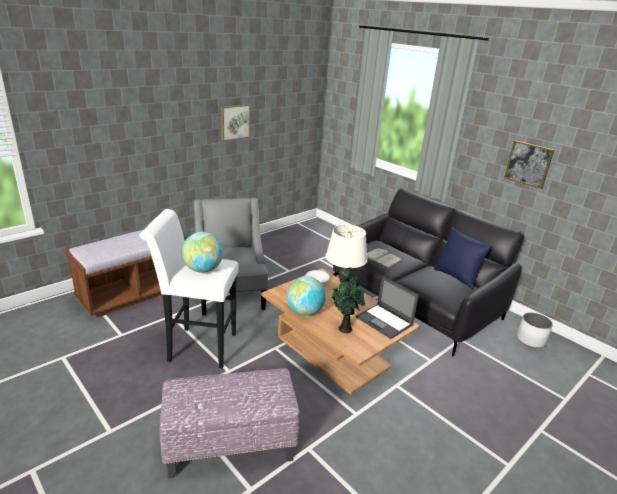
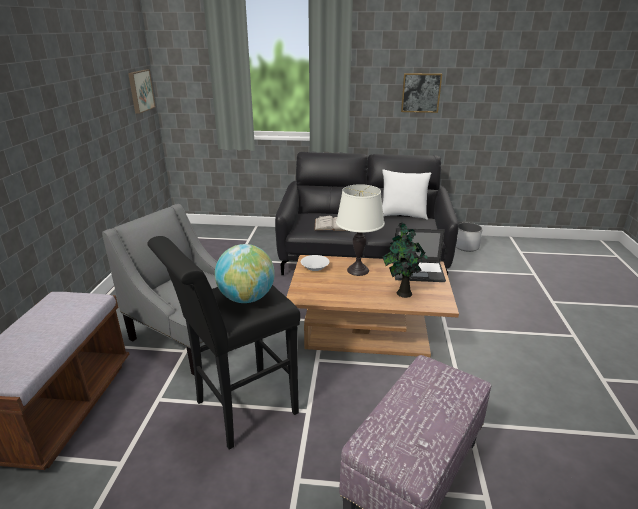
camera: 40 degrees left, 0 degrees up
white stool [139,209,239,368] -> black stool [147,236,300,449]
picture [221,104,251,141] -> picture moved to [128,70,156,114]
globe [287,276,326,316] -> none
blue pillow [434,227,493,290] -> white pillow [382,170,432,220]

